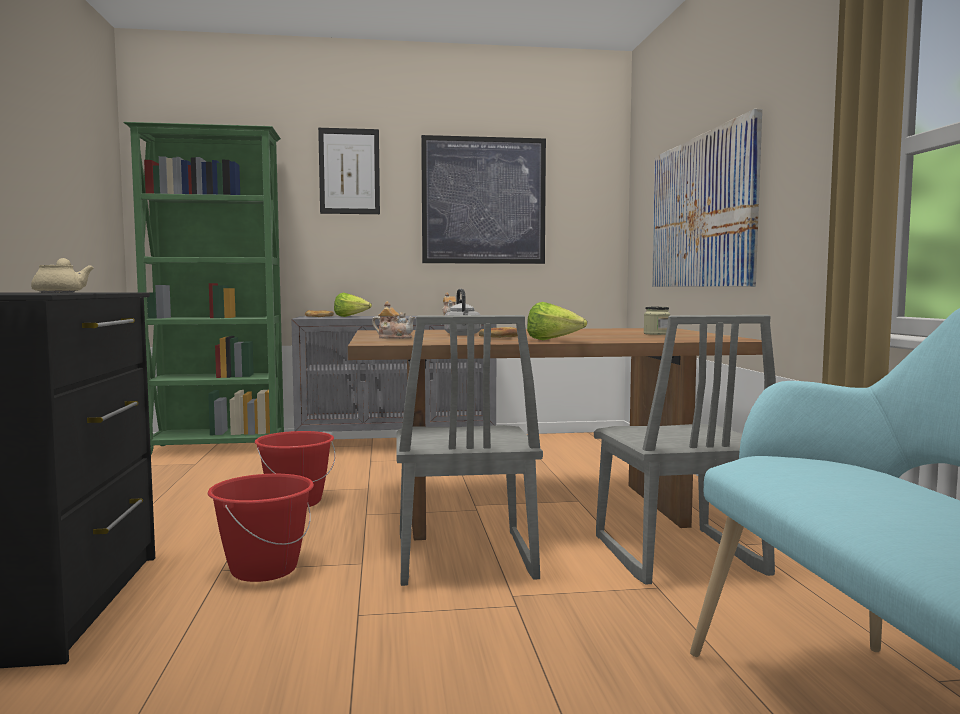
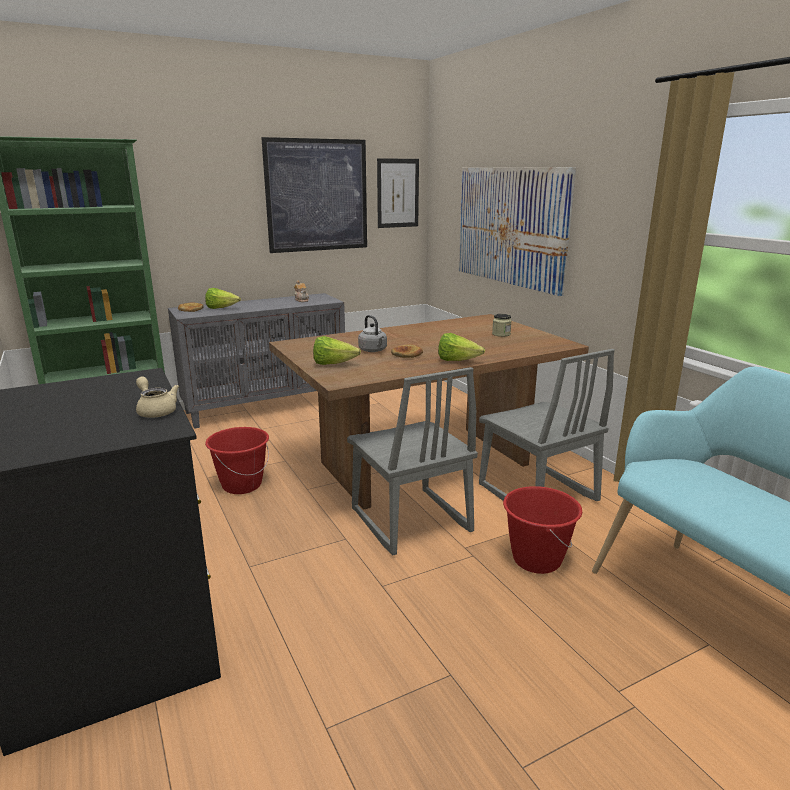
camera: 20 degrees left, 15 degrees up
red bucket [208,474,314,582] -> red bucket moved to [503,486,582,574]
picture [318,128,380,214] -> picture moved to [377,158,419,228]
teapot [372,301,415,339] -> lettuce [313,336,361,365]

